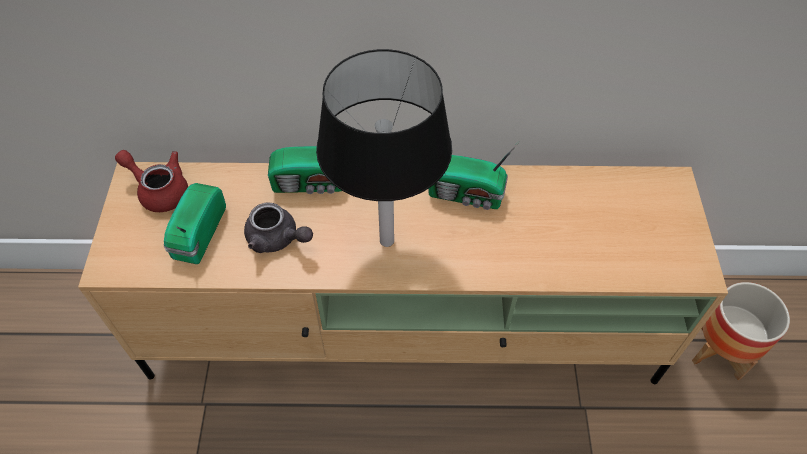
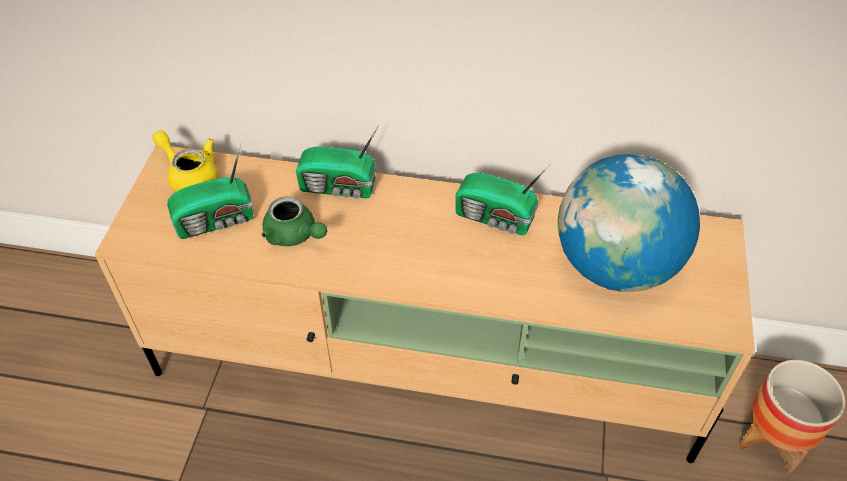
camera: 10 degrees right, 5 degrees down
red teapot [115,150,188,212] -> yellow teapot [152,131,218,192]
radio [163,183,226,264] -> radio turned 135 degrees counterclockwise [167,144,253,239]
grey teapot [244,203,313,253] -> green teapot [262,196,327,246]
black table lamp [316,49,452,247] -> none
none -> globe [558,154,700,292]

